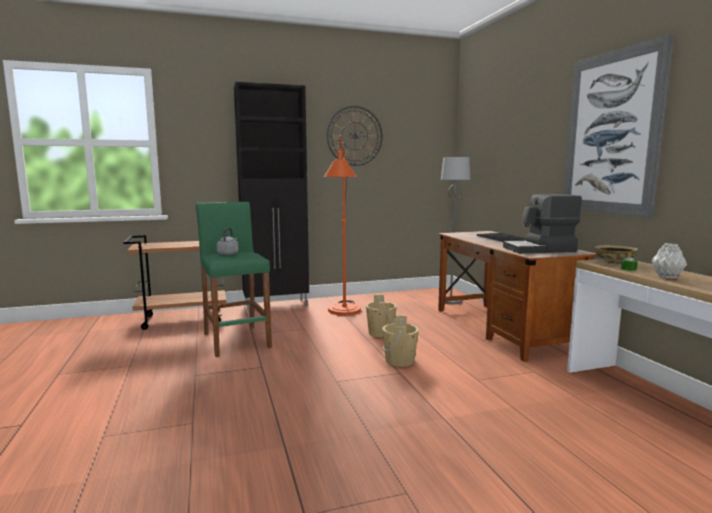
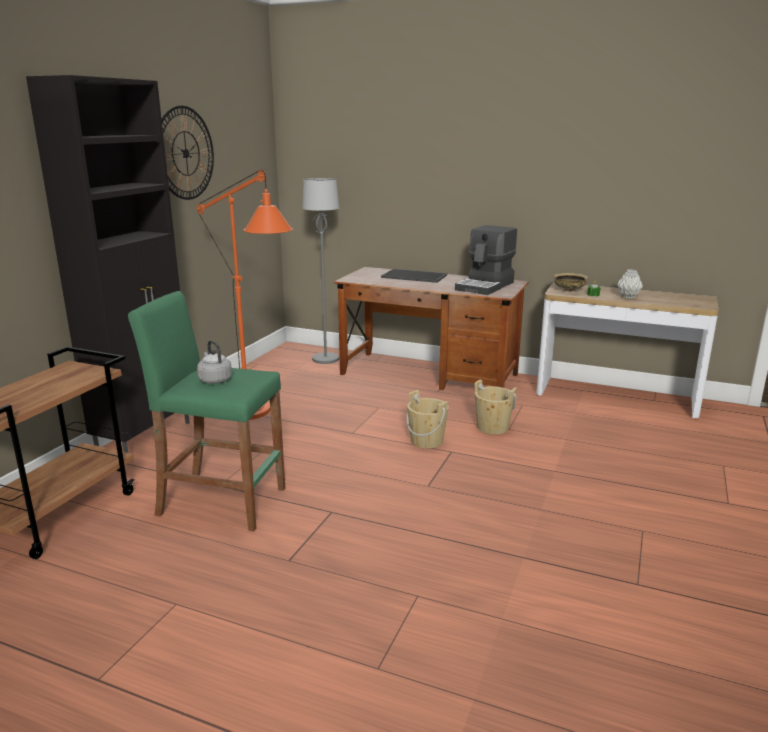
camera: 50 degrees left, 10 degrees up
beige bucket [366,294,397,338] -> beige bucket moved to [474,380,516,435]
picture [564,34,674,217] -> none

